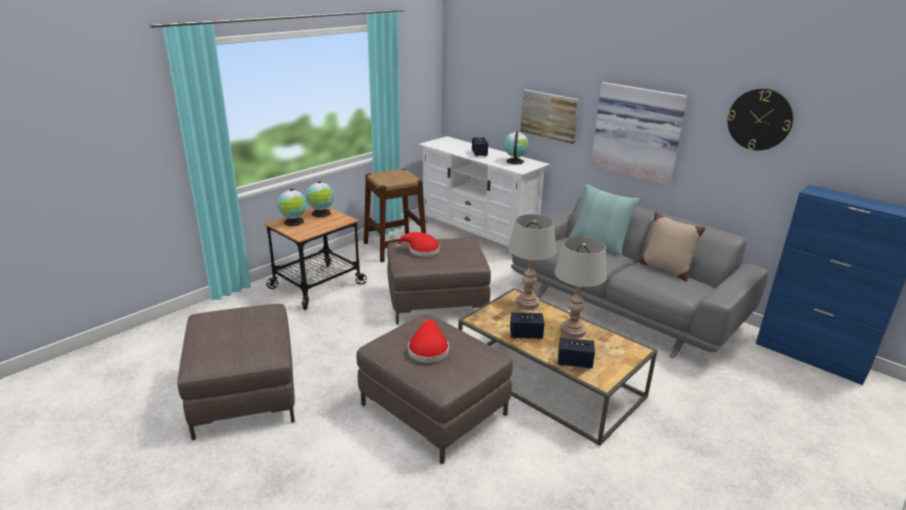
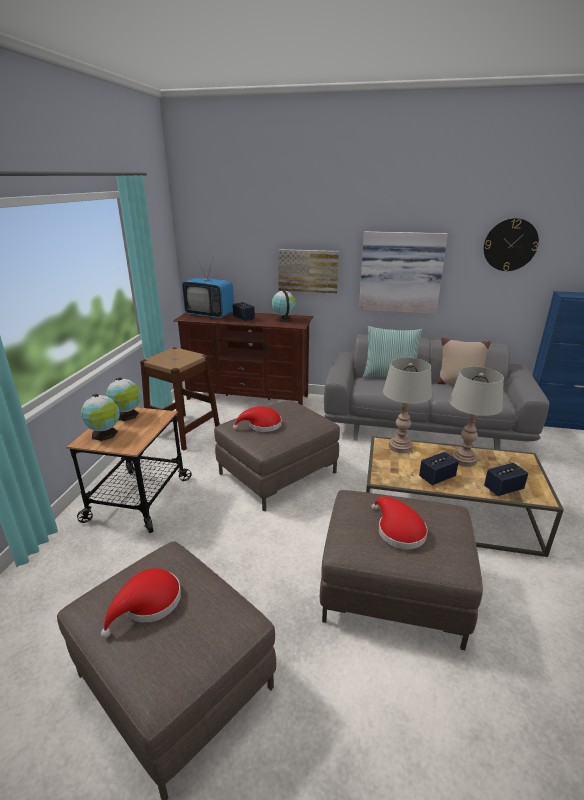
camera: 30 degrees left, 0 degrees up
white tv stand [418,136,550,247] -> brown tv stand [173,313,313,406]
none -> red hat [101,568,181,638]
none -> television [182,256,234,319]

